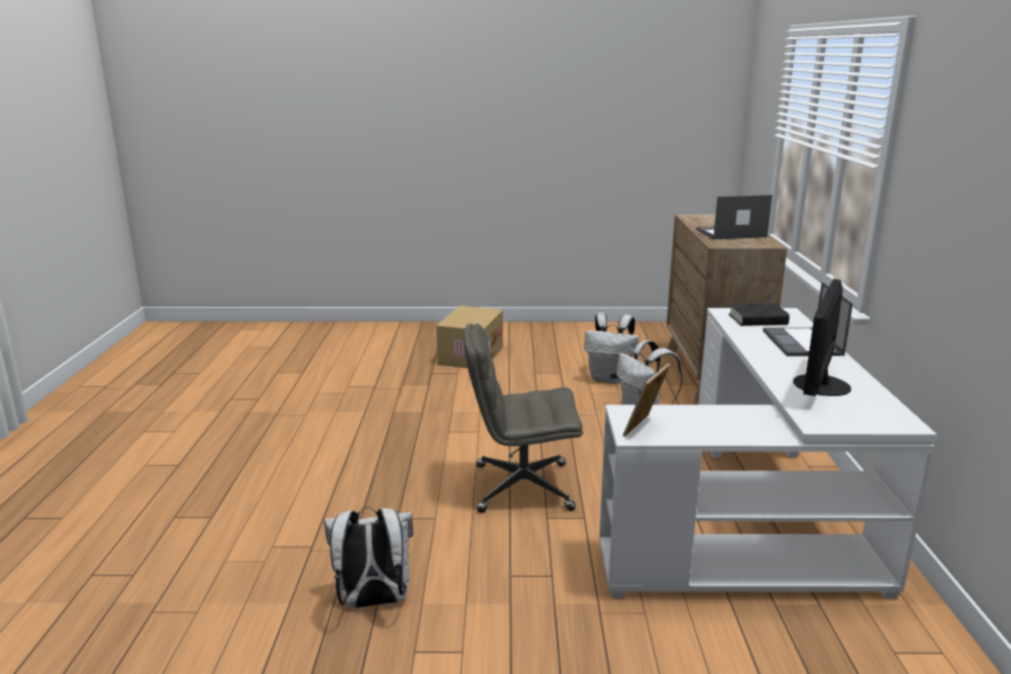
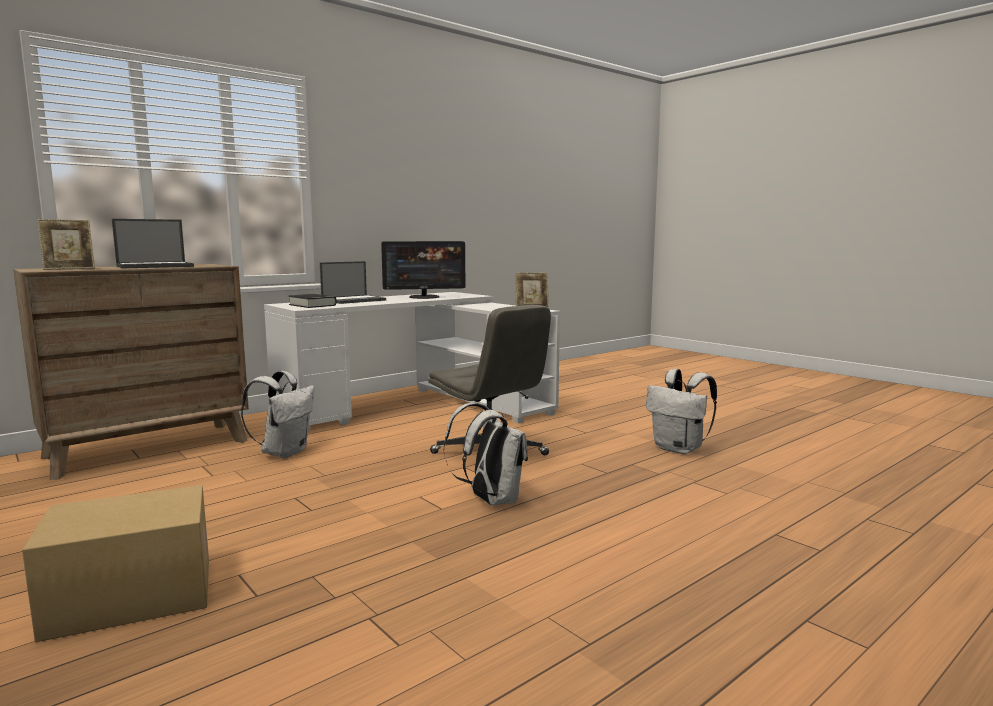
camera: 130 degrees left, 10 degrees down
white backpack [584,313,639,383] -> white backpack moved to [443,403,528,505]
laptop [696,195,772,239] -> laptop turned 75 degrees counterclockwise [112,219,194,268]
none -> picture frame [37,219,95,270]

